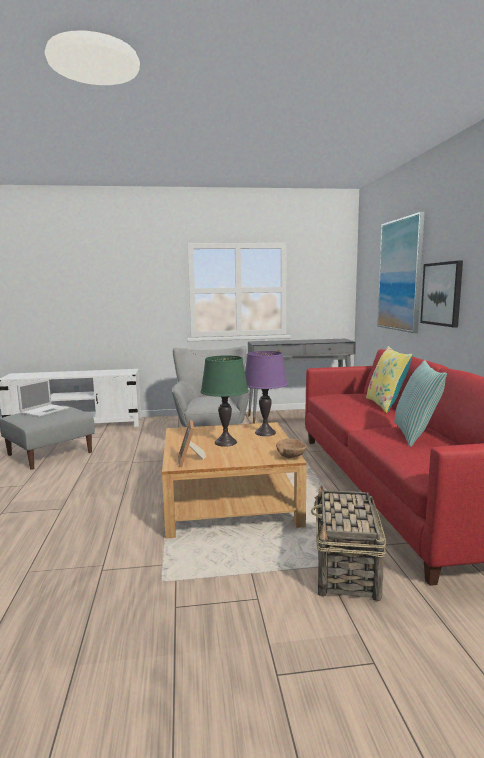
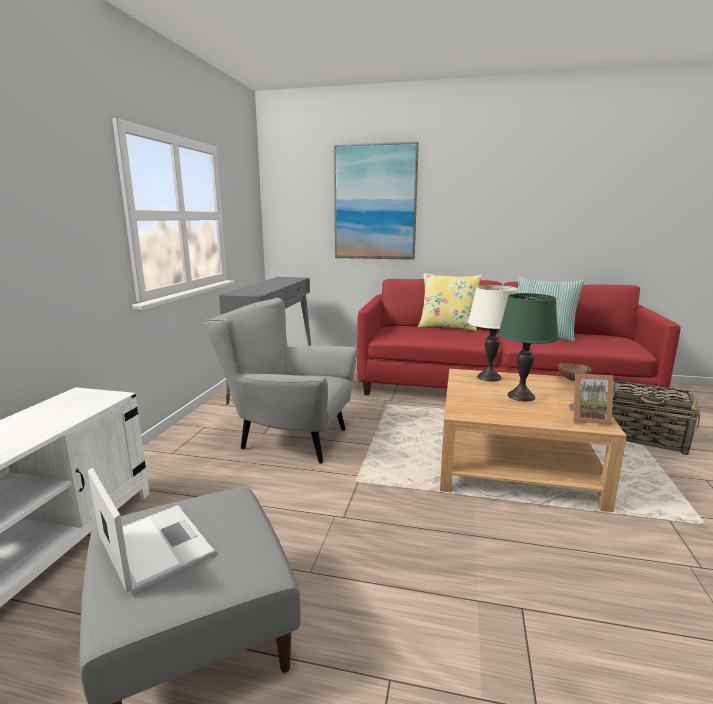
camera: 70 degrees left, 5 degrees up
purple table lamp [245,351,288,436] -> white table lamp [468,285,518,381]
picture [420,260,463,327] -> none

